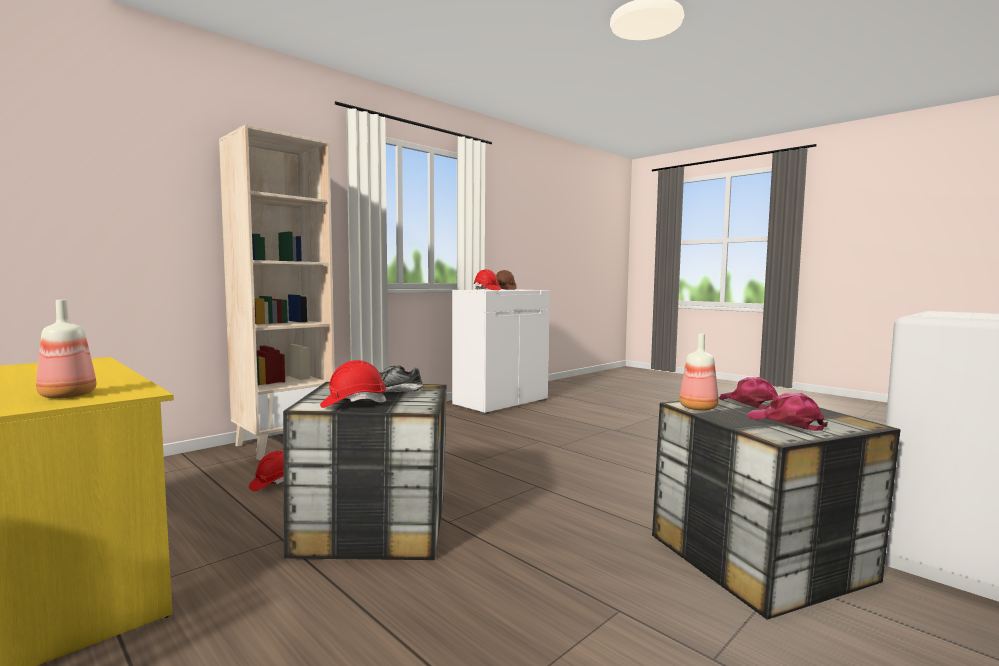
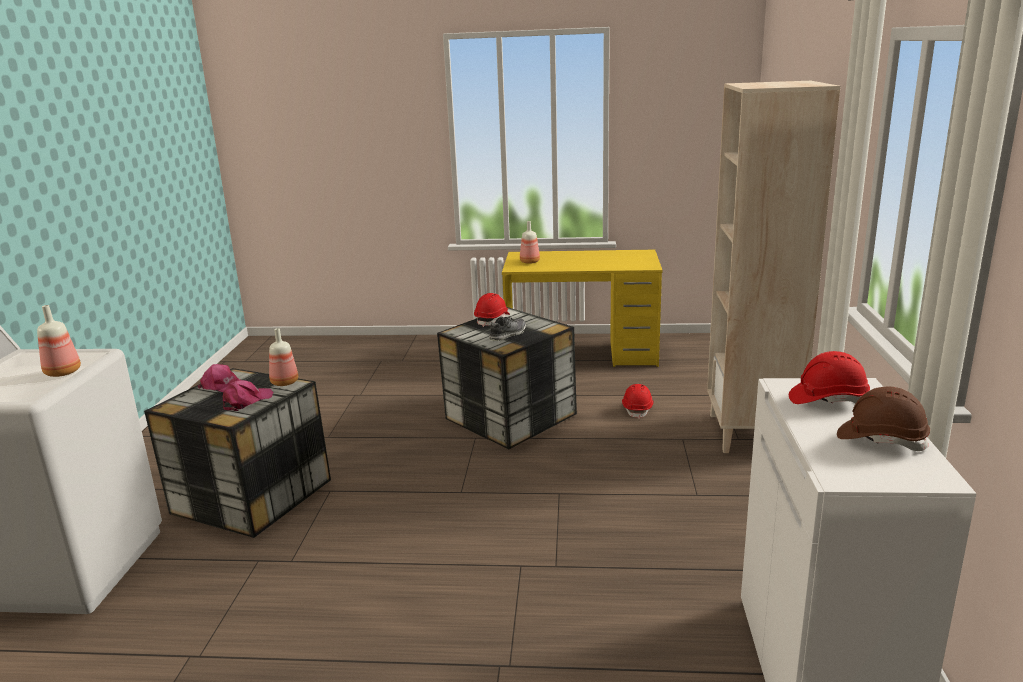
camera: 140 degrees right, 15 degrees up
pink cap [719,377,778,409] -> pink cap turned 90 degrees counterclockwise [223,380,273,411]
none -> bottle [37,305,81,377]

